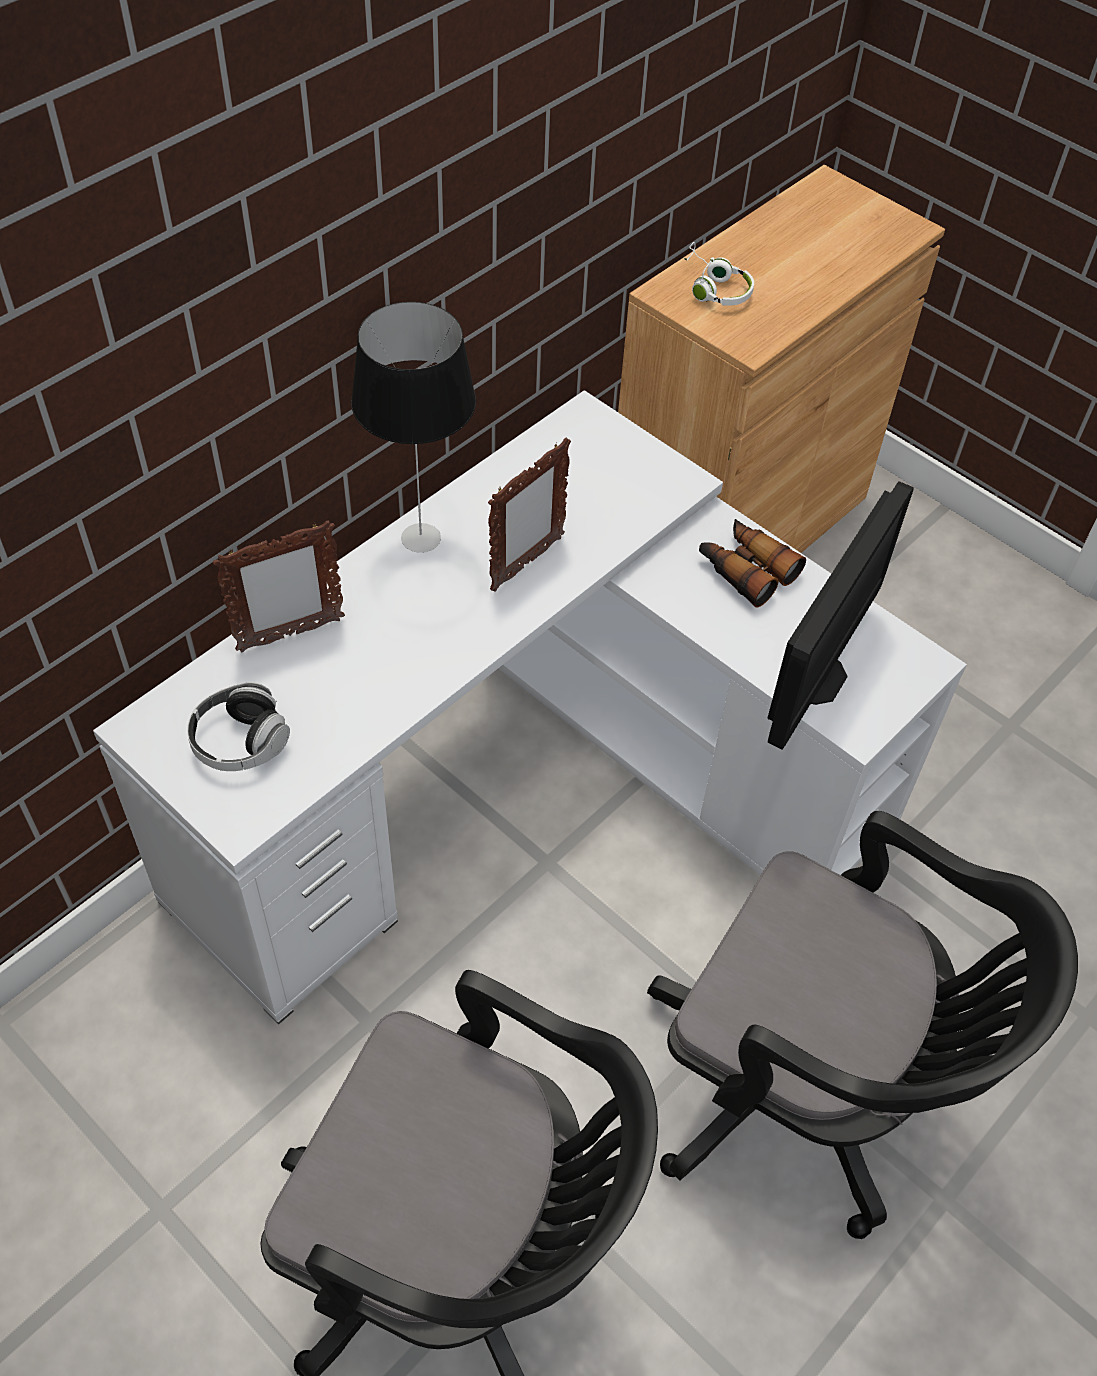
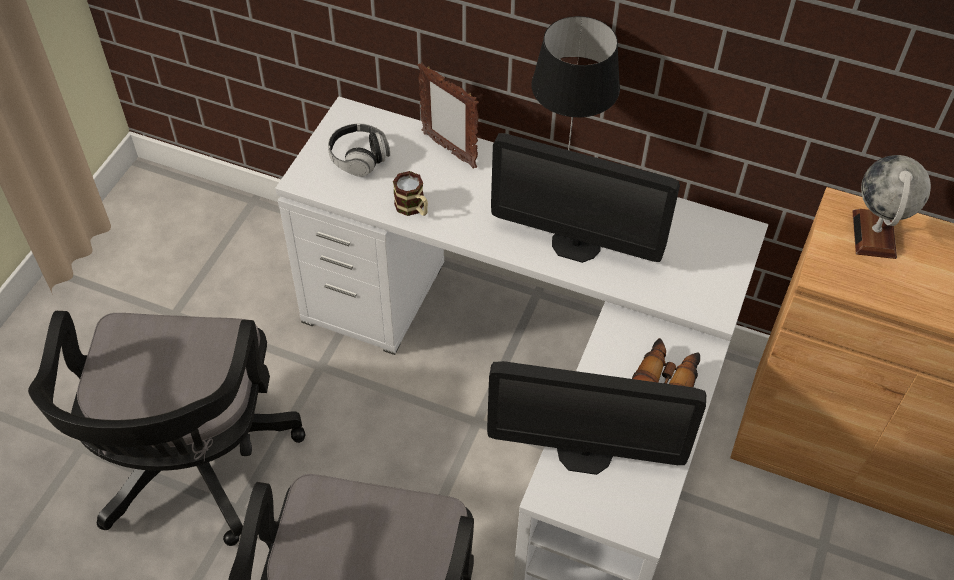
camera: 70 degrees right, 0 degrees up
picture frame [488,438,571,592] -> monitor [491,133,680,263]
white headphones [684,242,754,306] -> globe [852,155,931,259]
none -> mug [393,171,428,216]

